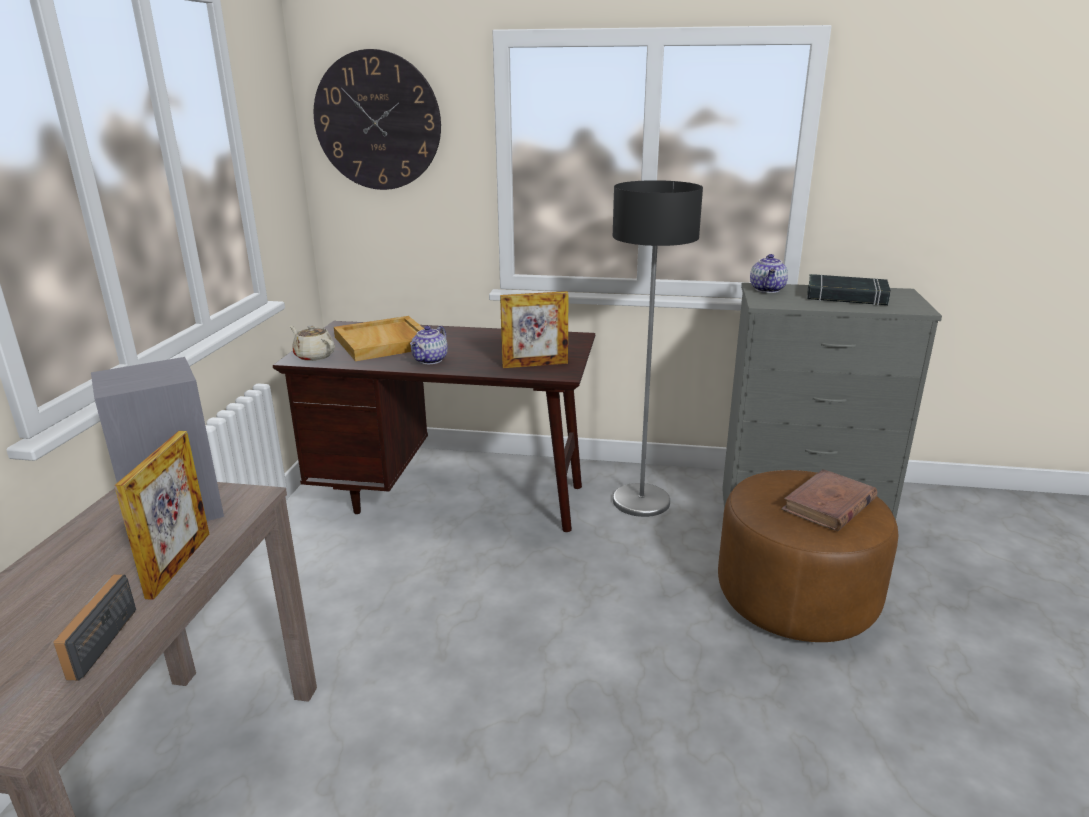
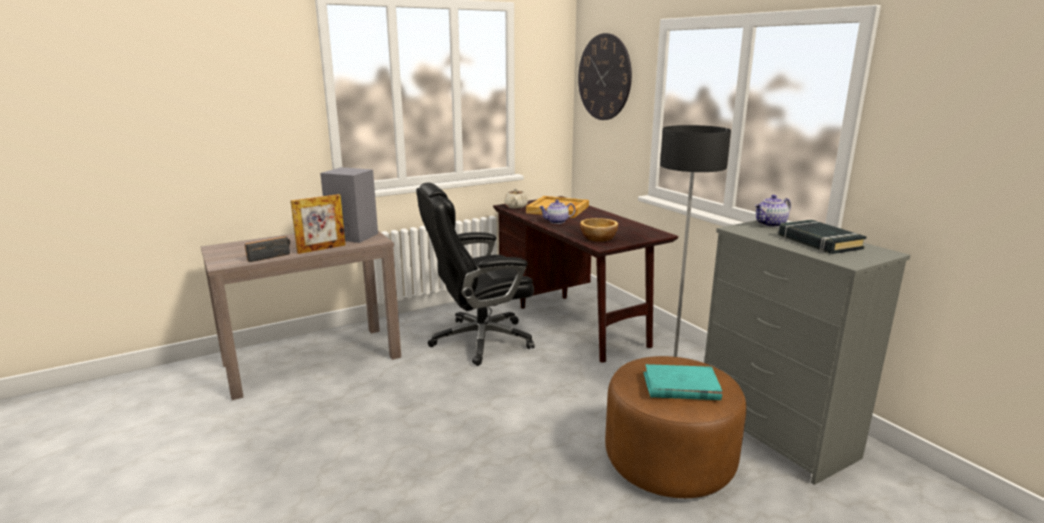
camera: 50 degrees right, 5 degrees down
picture frame [500,291,569,368] -> bowl [580,218,618,242]
brown book [781,469,877,531] -> turquoise book [643,364,722,400]
none -> black office chair [417,183,535,366]

